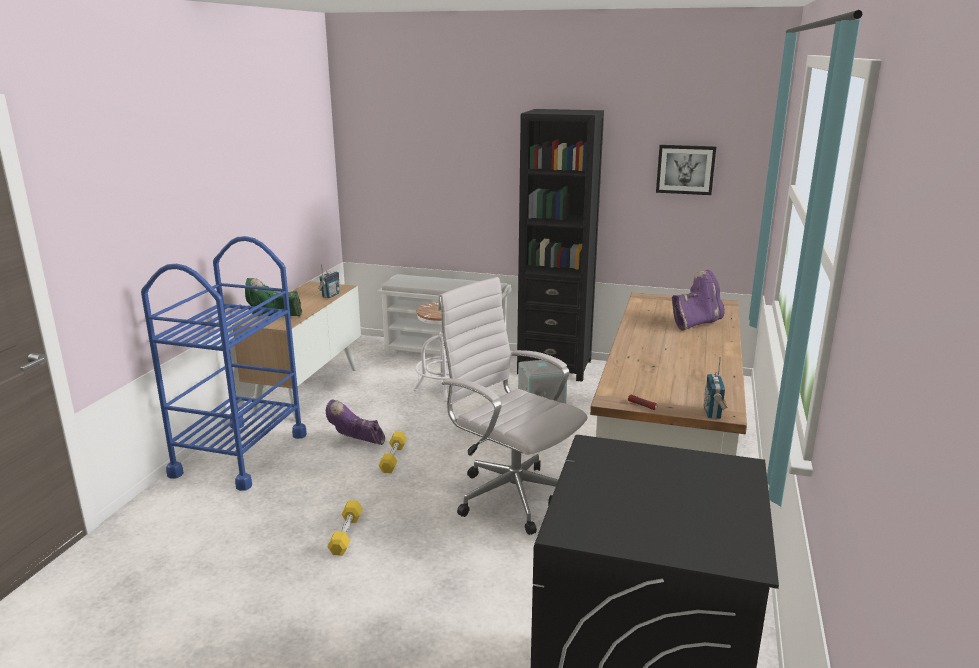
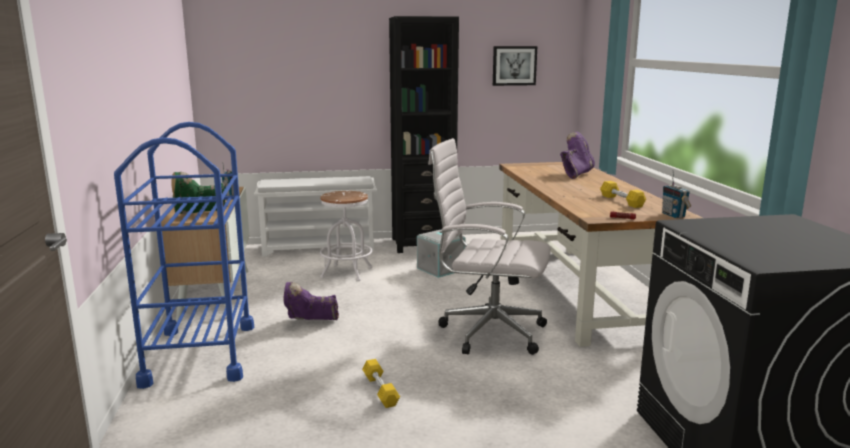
camera: 25 degrees left, 5 degrees down
yellow dumbbell [378,431,407,473] -> yellow dumbbell moved to [600,181,646,208]

